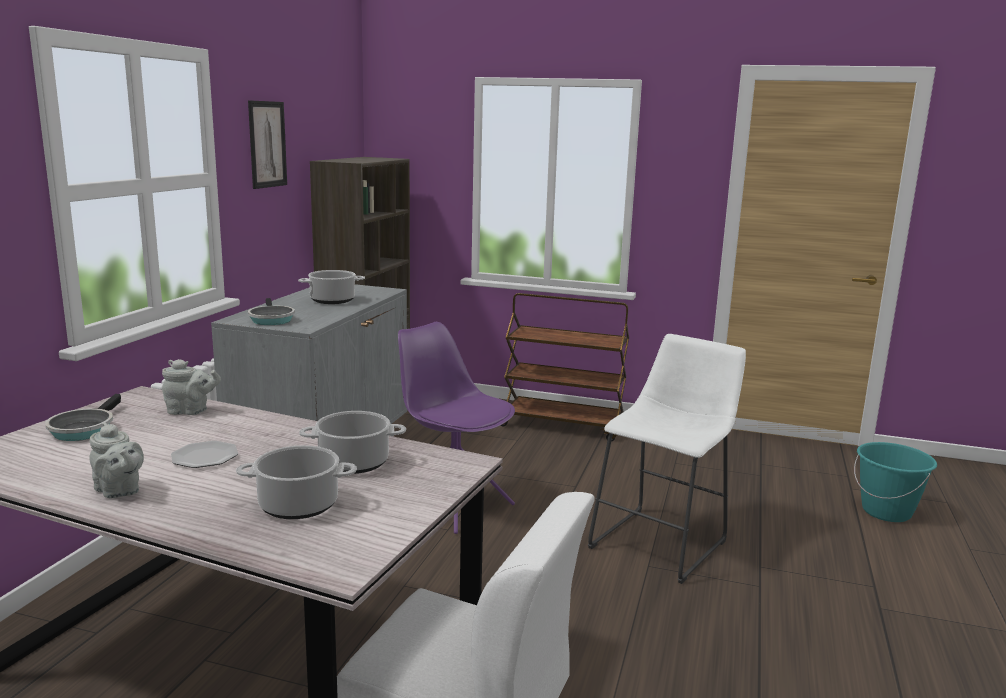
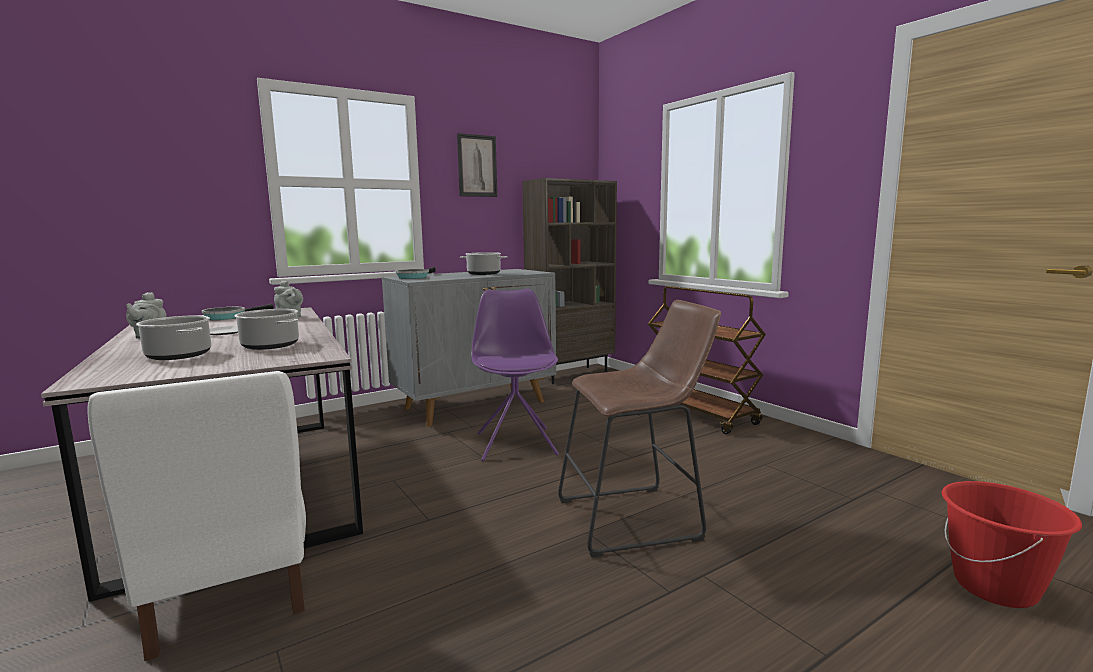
camera: 40 degrees right, 5 degrees down
white stool [588,334,746,584] -> brown stool [558,300,721,557]
turquoise bucket [854,442,937,522] -> red bucket [942,481,1082,608]

